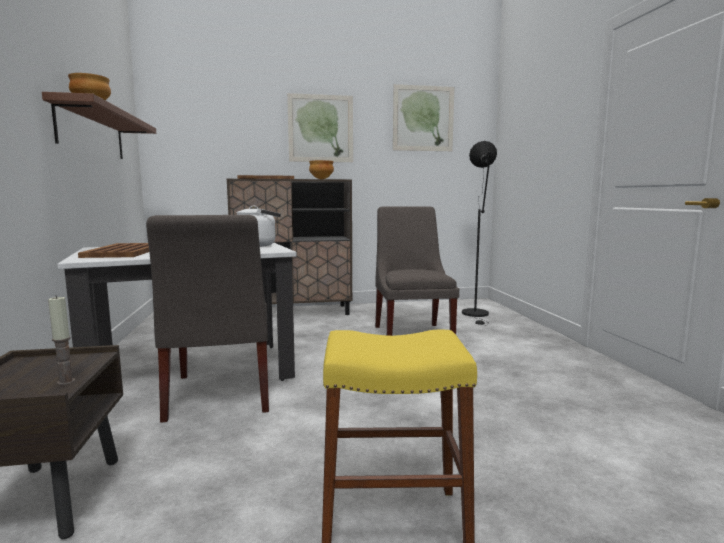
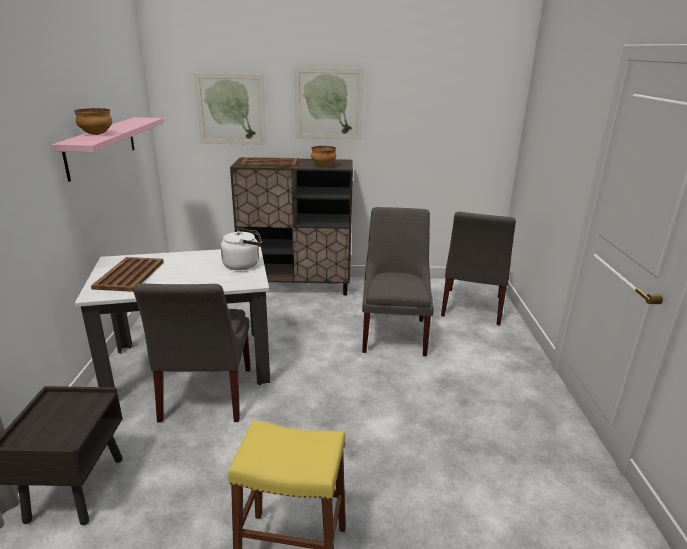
camera: 10 degrees right, 15 degrees up
brown shelf [42,92,156,159] -> pink shelf [52,117,164,182]
candle [48,296,75,385] -> none
picture [393,84,454,151] -> picture moved to [194,73,266,145]
black floor lamp [462,141,497,325] -> grey chair [441,211,516,326]

